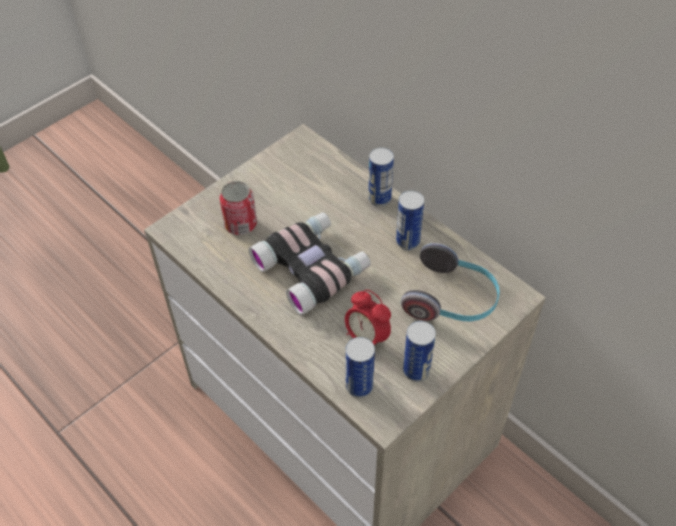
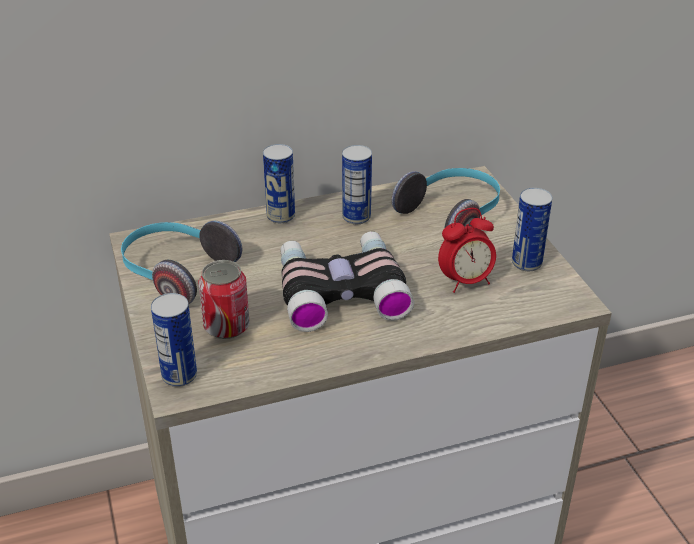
camera: 65 degrees left, 15 degrees down
can [346,337,375,398] -> can moved to [151,293,197,387]
none -> headphones [121,221,242,305]

